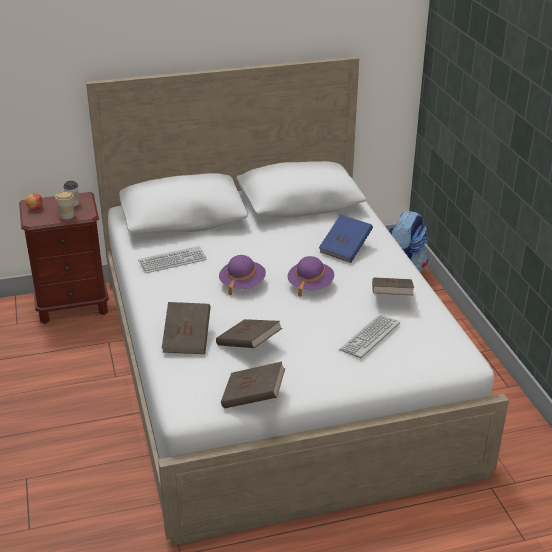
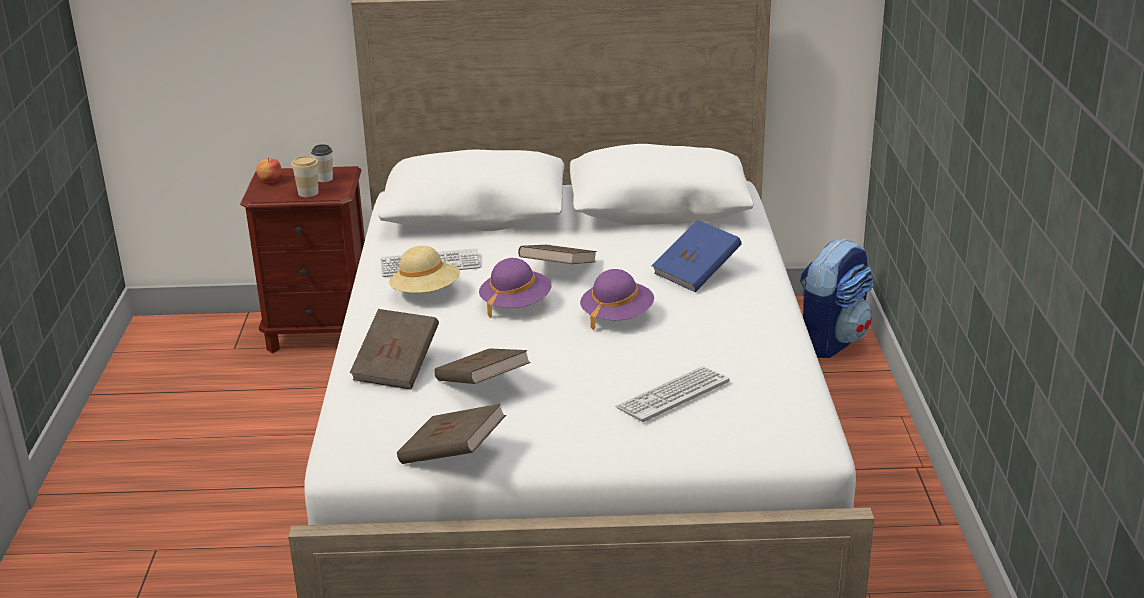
camera: 15 degrees right, 5 degrees down
brown book [372,277,414,296] -> brown book moved to [518,245,597,264]
none -> beige hat [389,246,460,293]

